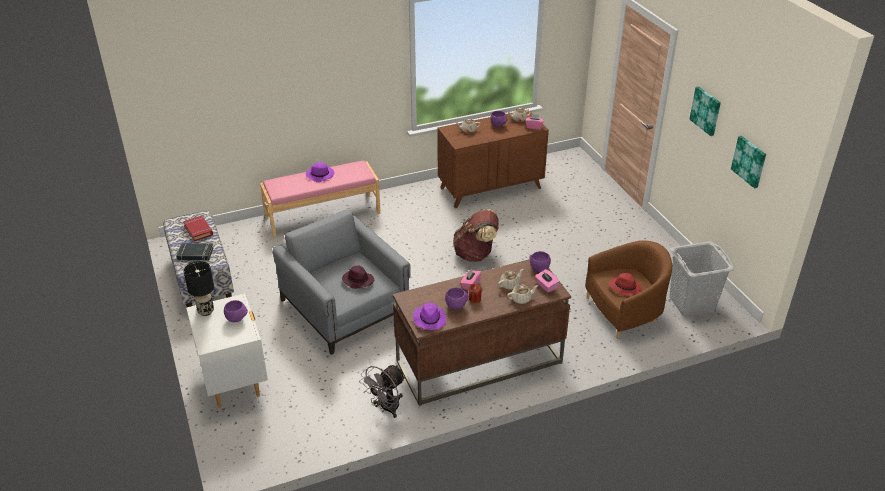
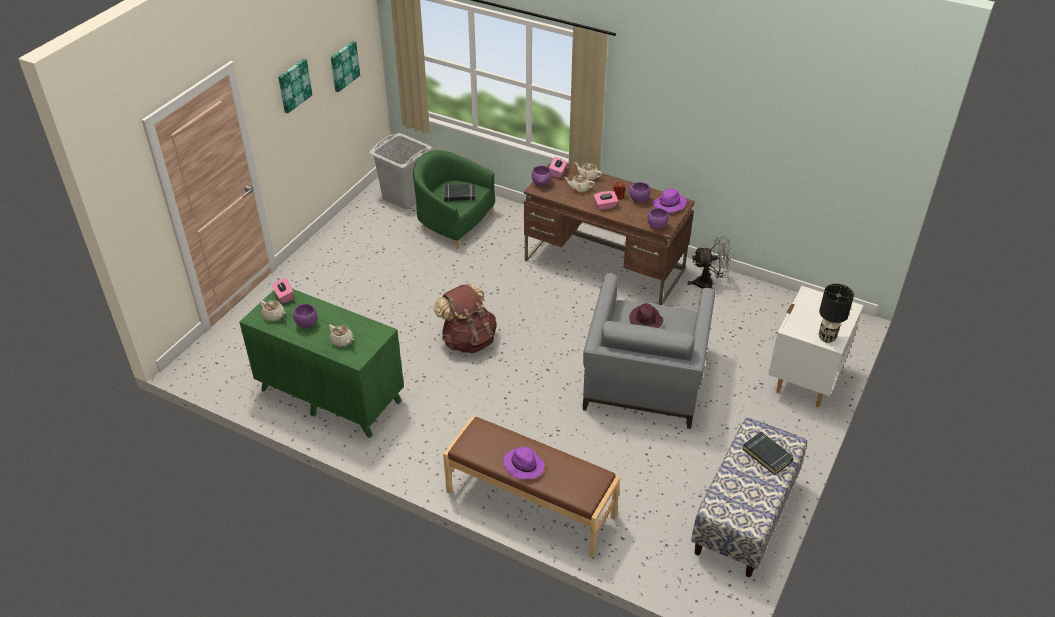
camera: 130 degrees left, 5 degrees up
red book [183,216,213,241] -> none
purple bowl [224,300,248,322] -> purple bowl moved to [647,208,669,229]
pink bench [260,160,381,238] -> brown bench [443,417,620,557]
brown dresser [437,109,549,208] -> green dresser [239,289,404,438]
brown armchair [585,241,672,339] -> green armchair [413,150,495,249]
red hat [609,273,642,296] -> black book [444,184,476,201]

